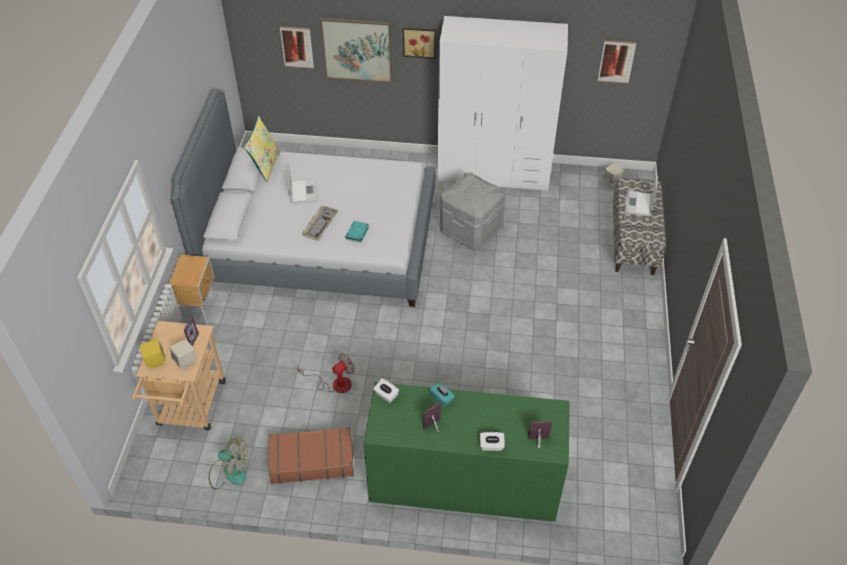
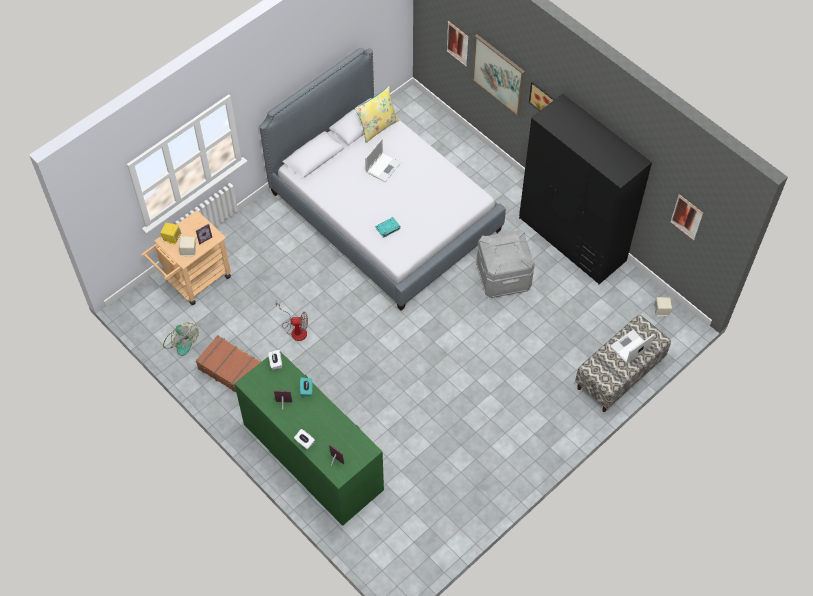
camera: 40 degrees right, 10 degrees up
brown nightstand [168,255,218,325] -> none
keyboard [302,205,338,241] -> none
white wardrobe [437,16,568,191] -> black wardrobe [519,93,652,285]

